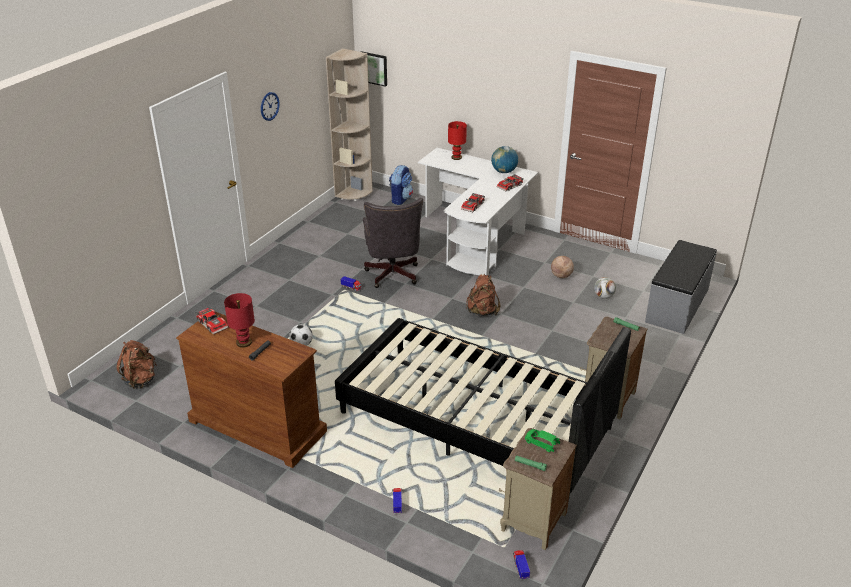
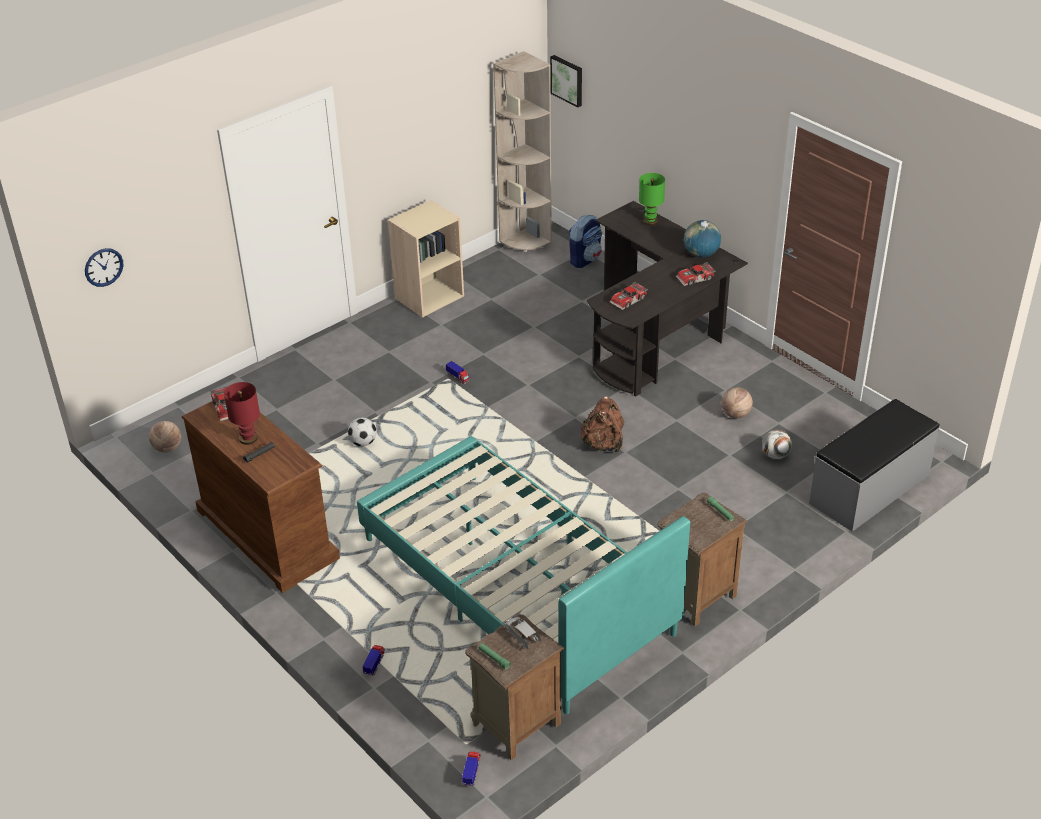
camera: 20 degrees right, 5 degrees up
brown backpack [116,340,156,389] -> basketball [149,421,181,452]
wall clock [261,92,280,121] -> wall clock moved to [85,248,123,287]
black bed [335,318,631,503] -> turquoise bed [357,436,690,714]
grey office chair [363,198,423,288] -> none
white desk [418,148,538,276] -> black desk [587,201,748,397]
red table lamp [448,121,467,160] -> green table lamp [639,173,665,225]
green toy car [525,429,560,452] -> grey toy car [505,617,541,649]
none -> beige bookcase [388,200,464,318]

